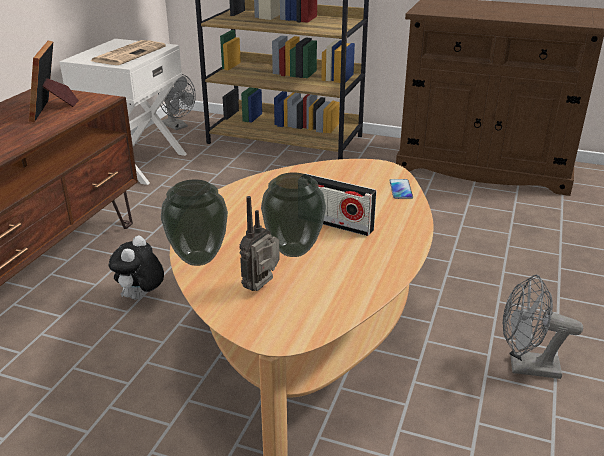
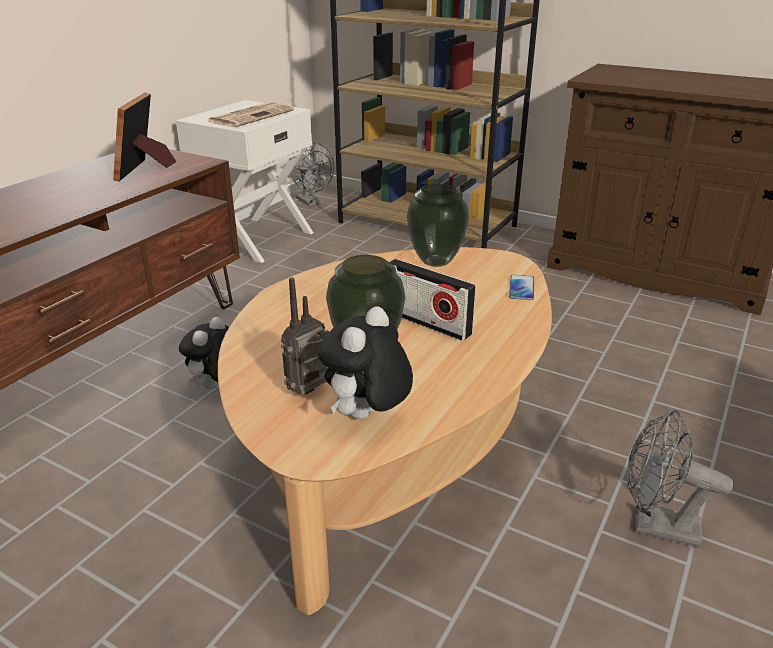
camera: 10 degrees right, 0 degrees up
vase [161,179,228,266] -> vase moved to [407,184,469,267]
none -> plush toy [318,307,413,420]

